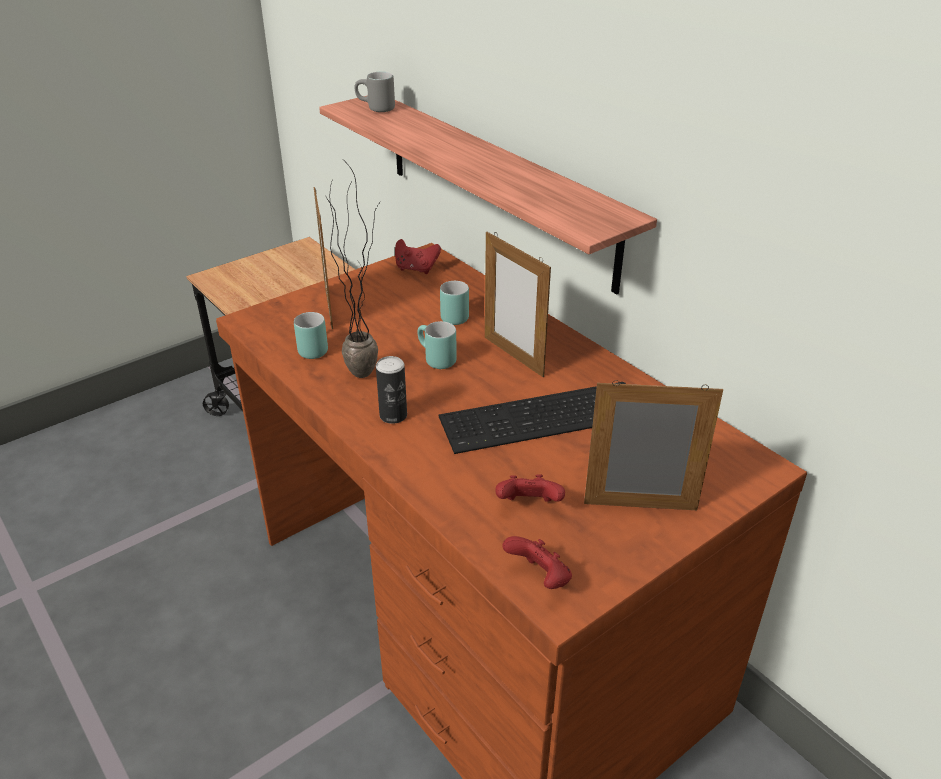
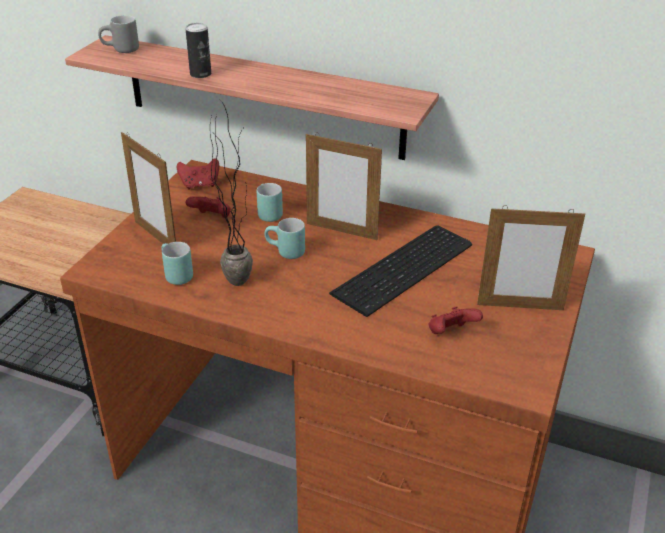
camera: 30 degrees left, 0 degrees up
can [376,356,407,424] -> can moved to [185,23,211,78]
red game controller [502,536,572,589] -> red game controller moved to [185,196,231,218]
picture frame [584,380,723,510] -> picture frame turned 150 degrees counterclockwise [477,205,585,310]

